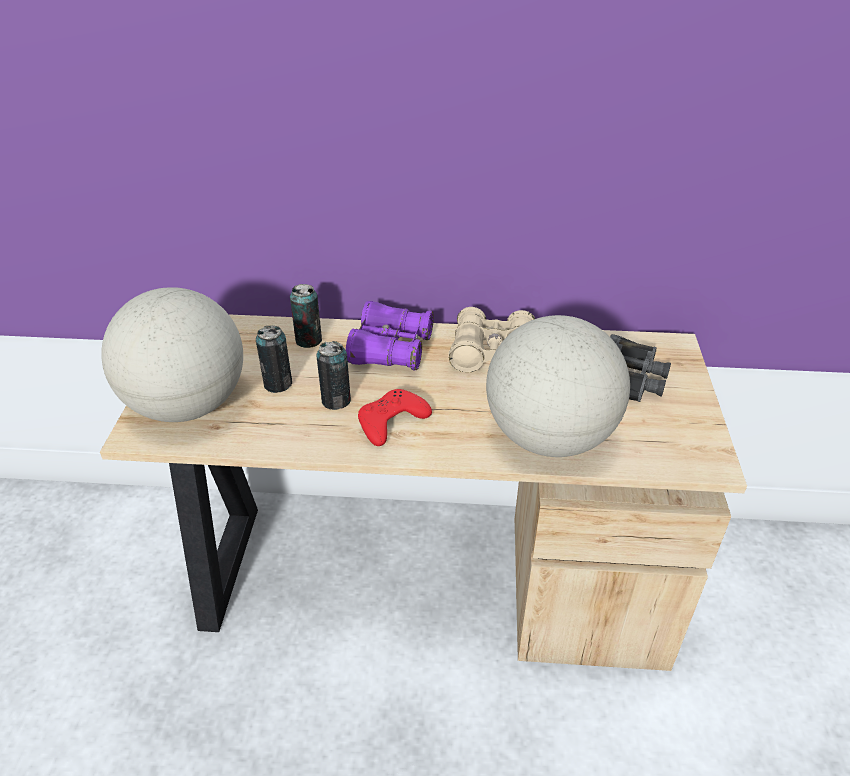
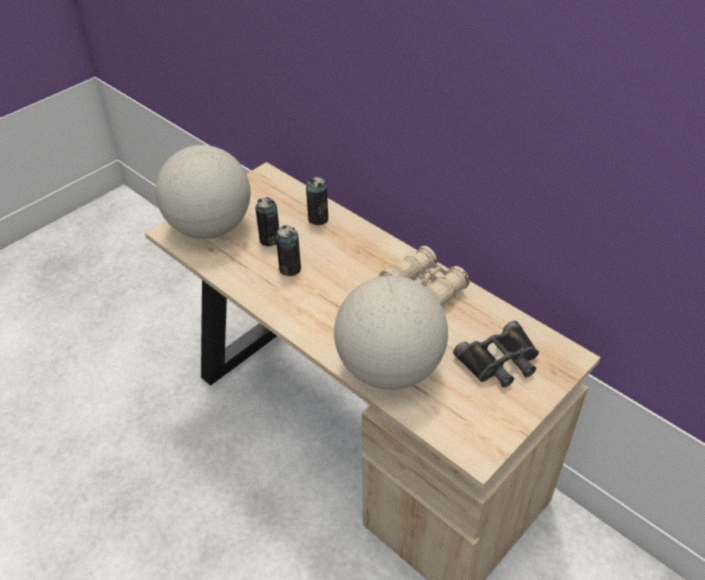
camera: 40 degrees right, 5 degrees up
purple binoculars [346,301,434,370] -> none
red game controller [358,389,432,446] -> none

